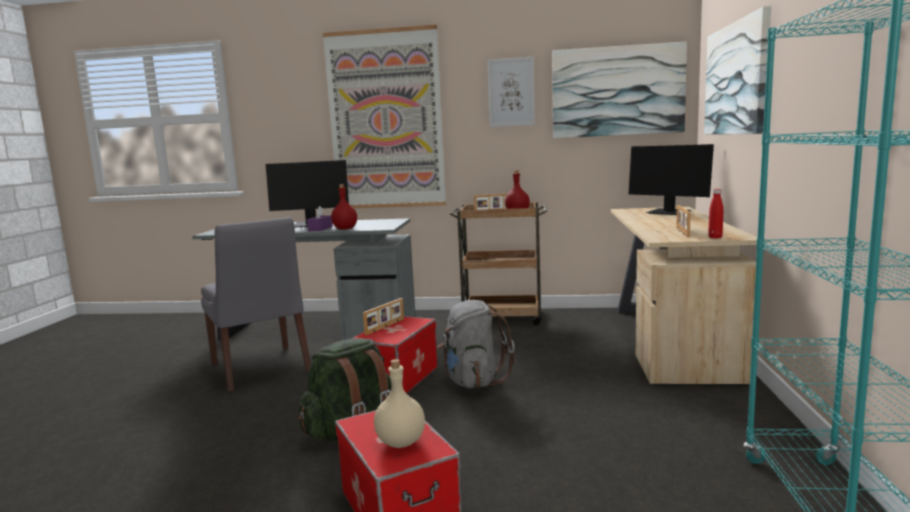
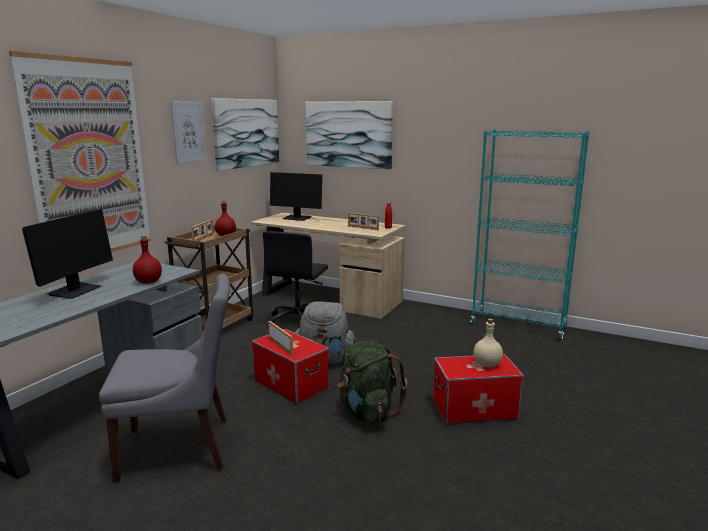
camera: 70 degrees left, 5 degrees up
purple tissue box [307,206,333,231] -> none
monitor [629,144,714,215] -> monitor turned 45 degrees clockwise [270,172,322,221]
none -> black office chair [263,231,328,328]

